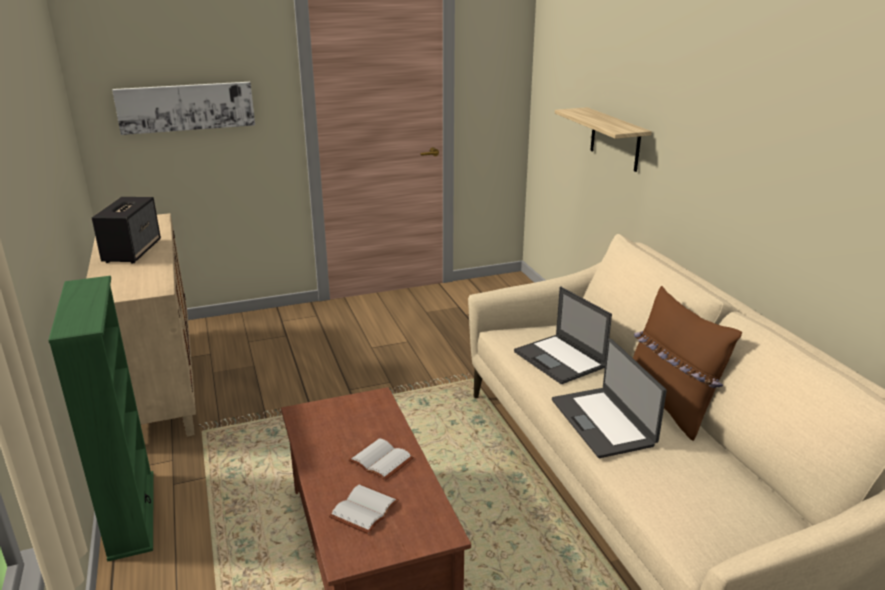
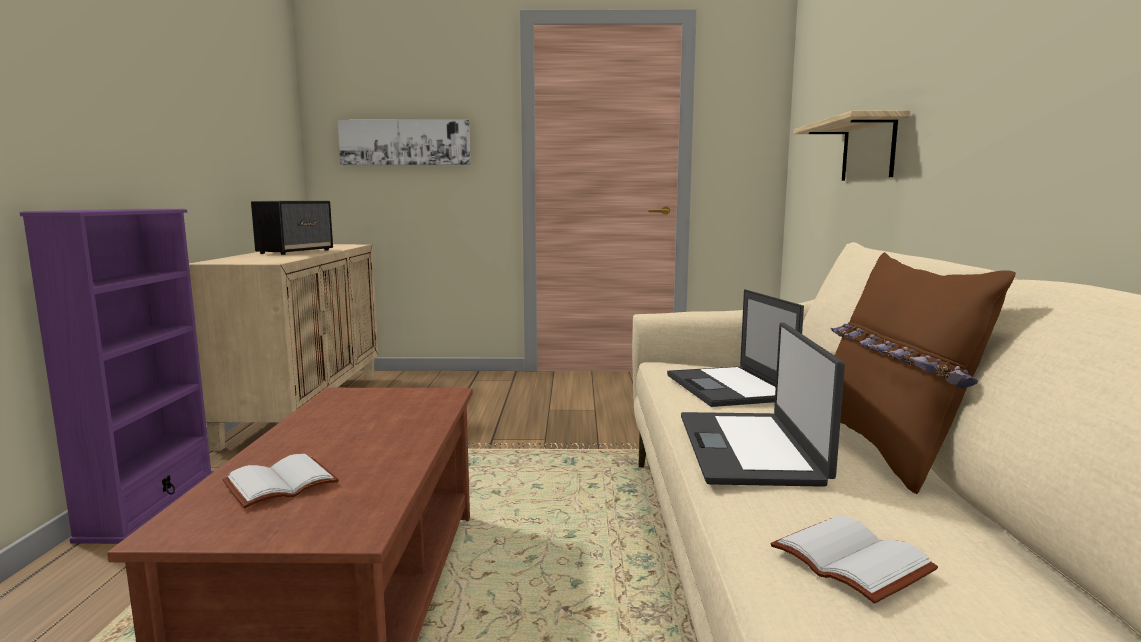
camera: 20 degrees right, 15 degrees down
green bookcase [48,276,154,562] -> purple bookcase [20,209,214,544]
white book [348,438,414,480] -> white book moved to [770,515,938,604]

